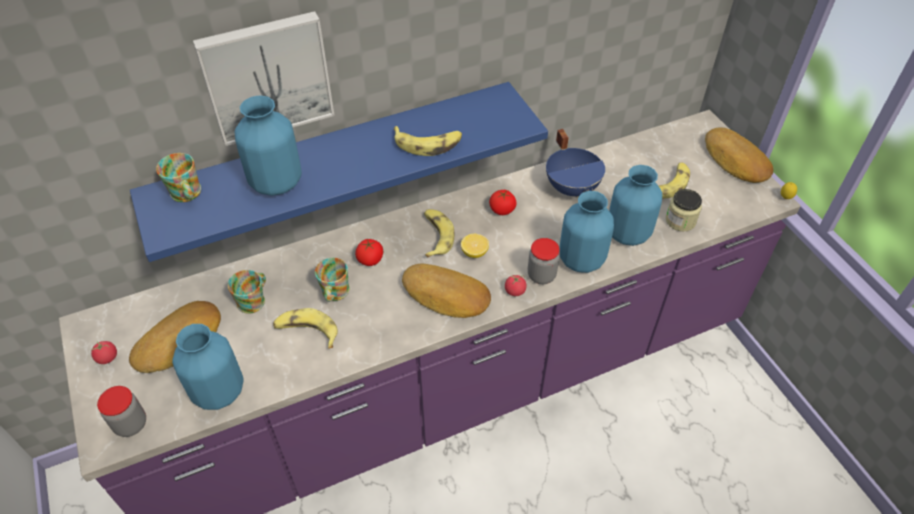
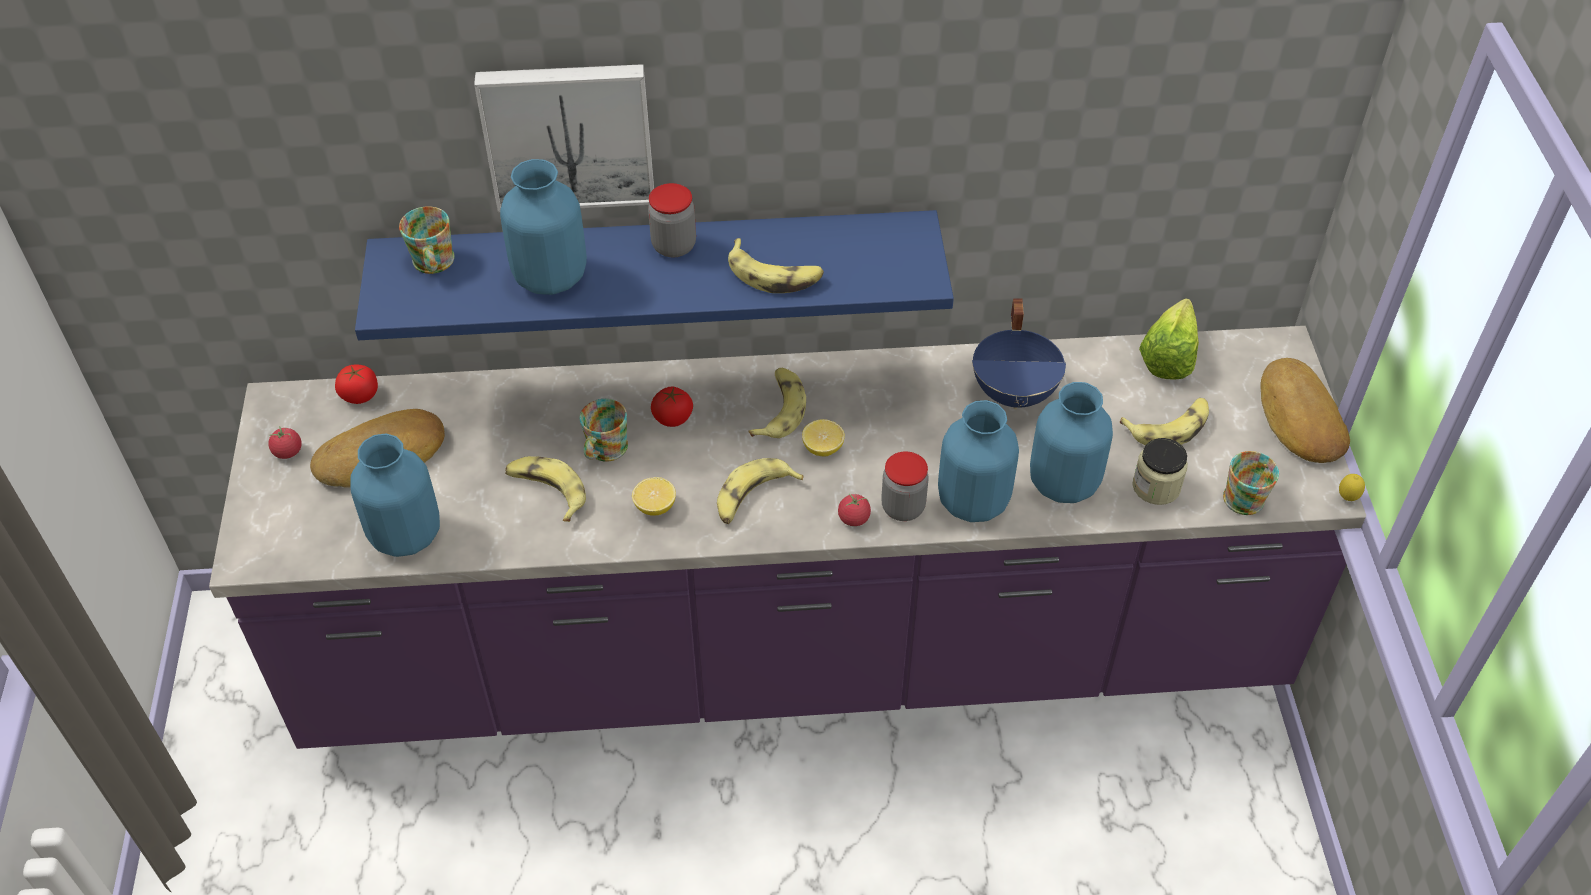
camera: 20 degrees right, 0 degrees up
jar [97,386,146,437] -> jar moved to [648,183,696,258]
mug [228,270,266,314] -> mug moved to [1223,451,1279,515]
bread [402,264,491,318] -> banana [717,458,803,524]
tomato [489,190,517,215] -> tomato moved to [335,364,378,404]
none -> lemon [632,477,676,516]
none -> lettuce [1139,298,1199,380]

